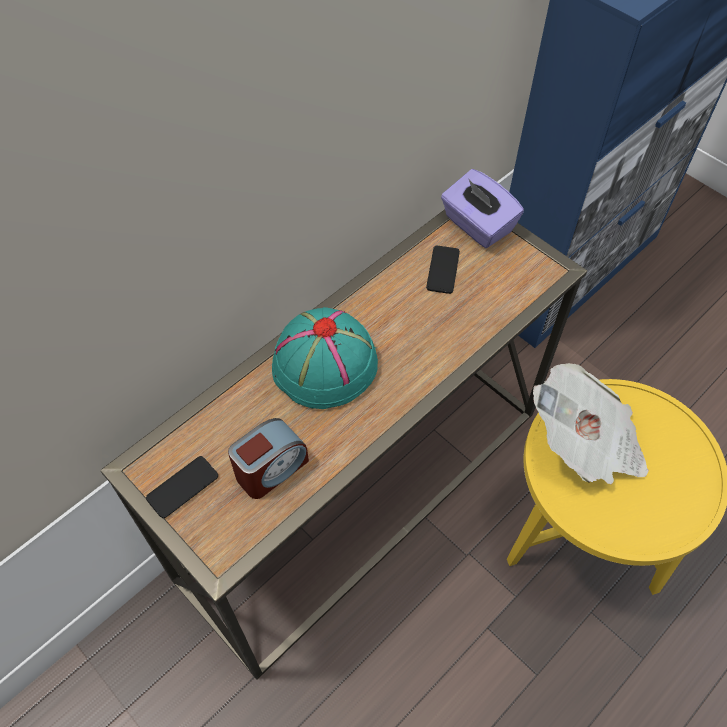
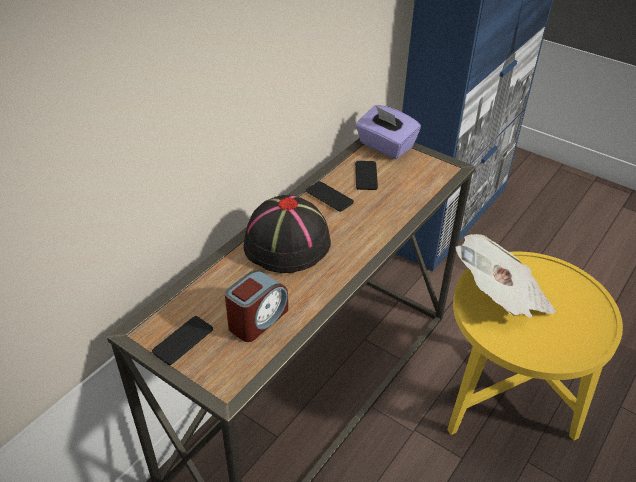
camera: 10 degrees left, 15 degrees down
turquoise hat [272,307,378,409] -> black hat [244,195,331,273]
none -> phone [306,181,354,212]

